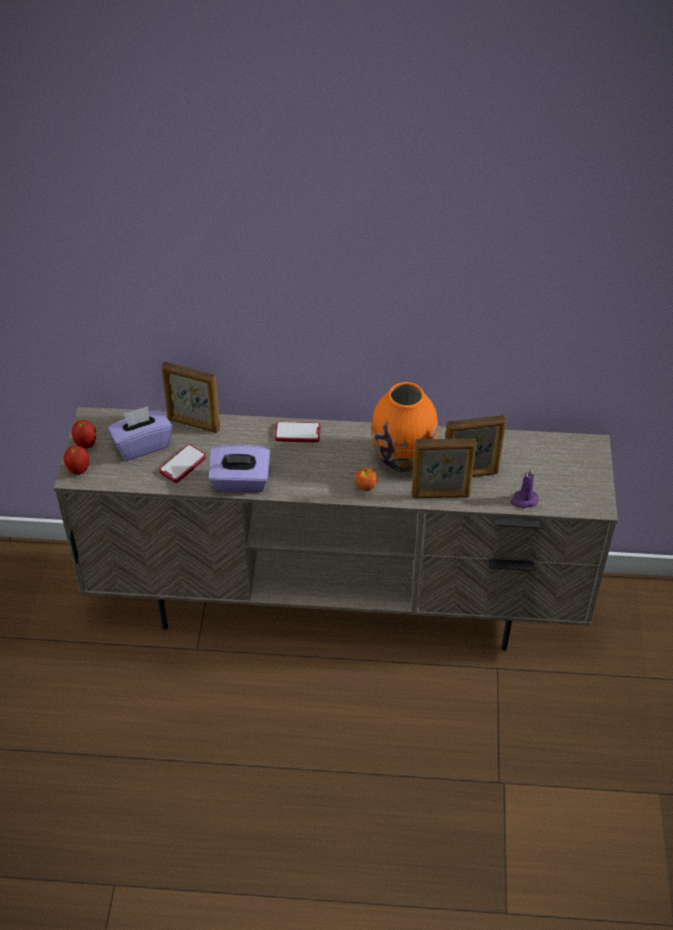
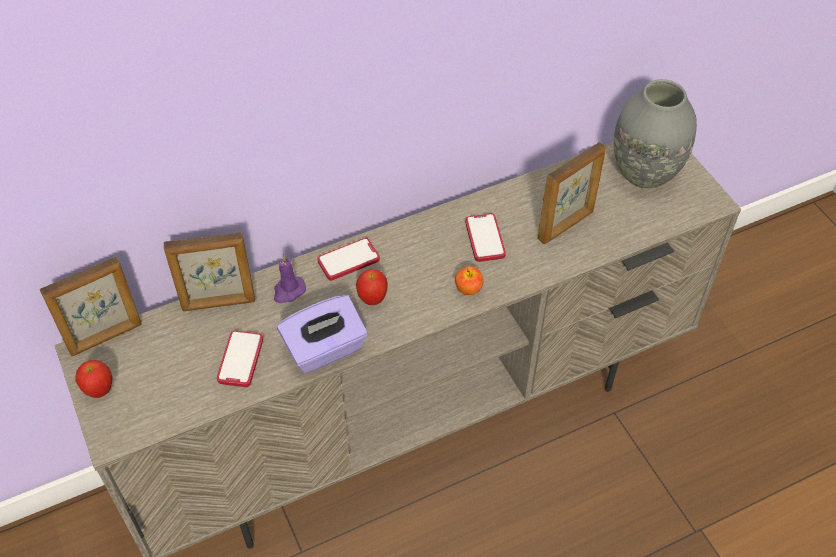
camera: 30 degrees left, 5 degrees up
apple [63,446,89,475] -> apple moved to [356,269,388,305]
purple tissue box [108,406,173,461] -> none
orange vase [371,382,438,472] -> phone [465,213,506,262]
picture frame [412,438,476,498] -> picture frame moved to [40,257,142,356]
purple candle [510,469,539,508] -> purple candle moved to [274,255,306,303]
none -> grey vase [614,79,697,188]

